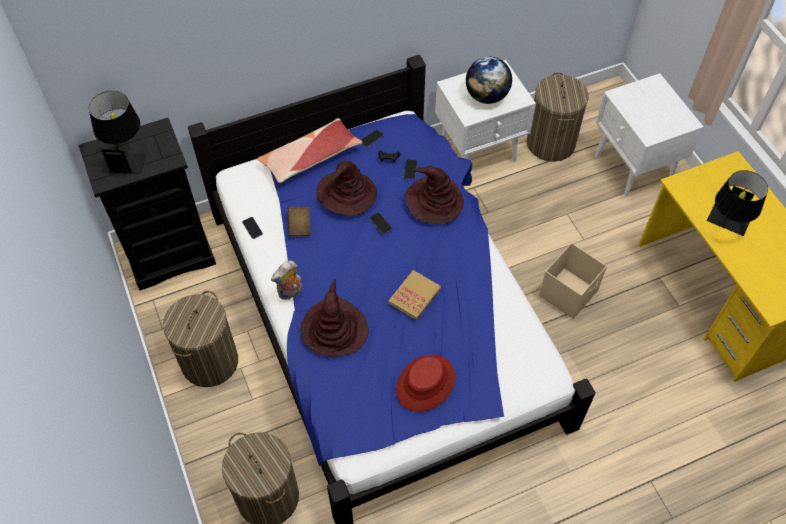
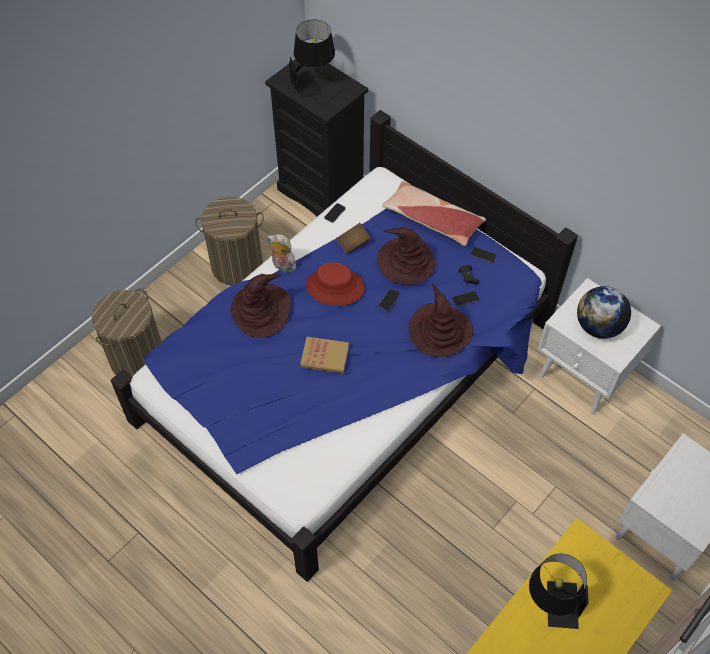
camera: 65 degrees right, 0 degrees up
red hat [396,355,455,412] -> red hat moved to [306,262,365,306]
laundry basket [527,72,589,162] -> none
beige storage box [539,243,607,319] -> none

